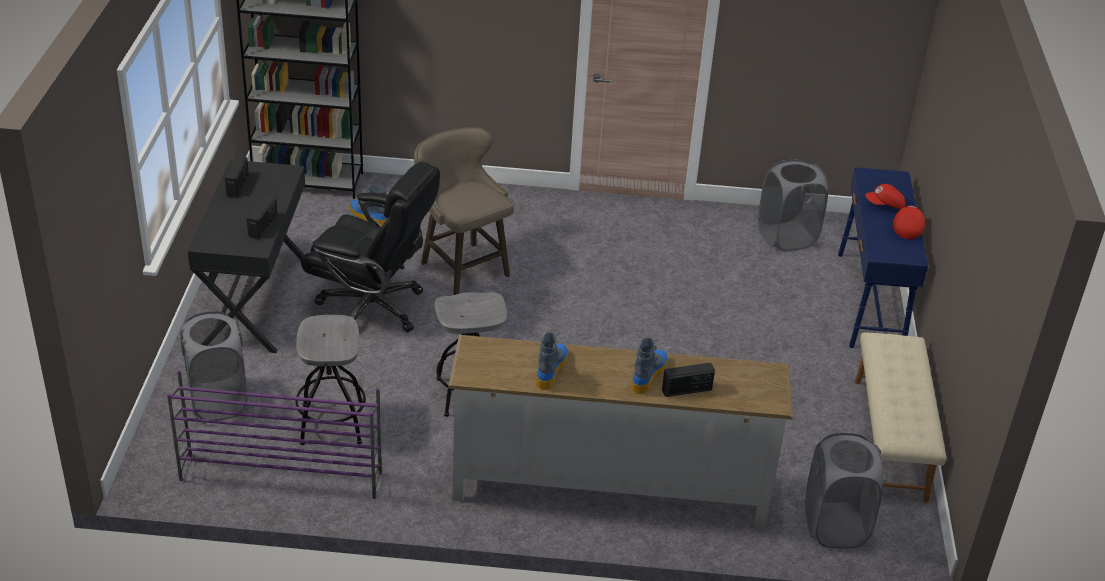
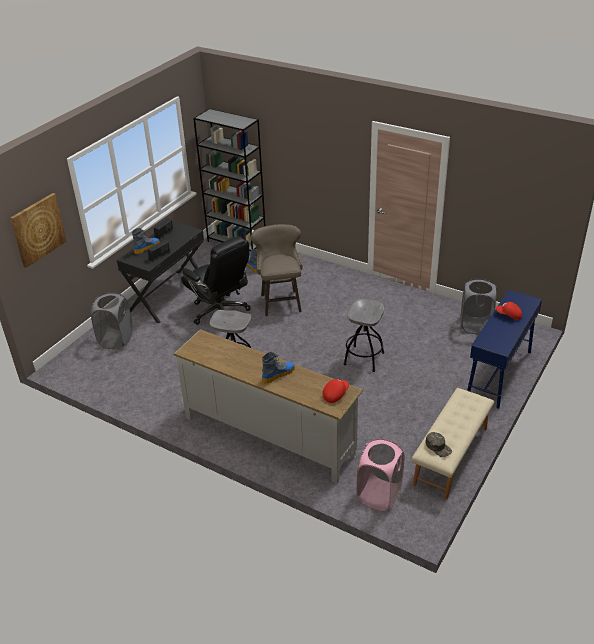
camera: 30 degrees right, 0 degrees up
purple shoe rack [167,370,382,499] -> none
grey stool [295,315,366,445] -> grey stool moved to [344,299,384,372]
boot [536,333,568,390] -> boot moved to [132,228,160,254]
radio [662,363,715,397] -> none
grey laundry basket [805,433,884,549] -> pink laundry basket [356,438,405,511]
red cap [893,206,925,239] -> red cap moved to [323,379,349,403]
none -> picture [10,193,67,268]
none -> green cap [426,432,452,457]

